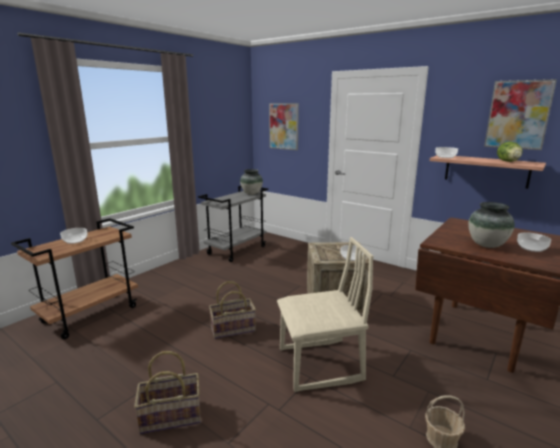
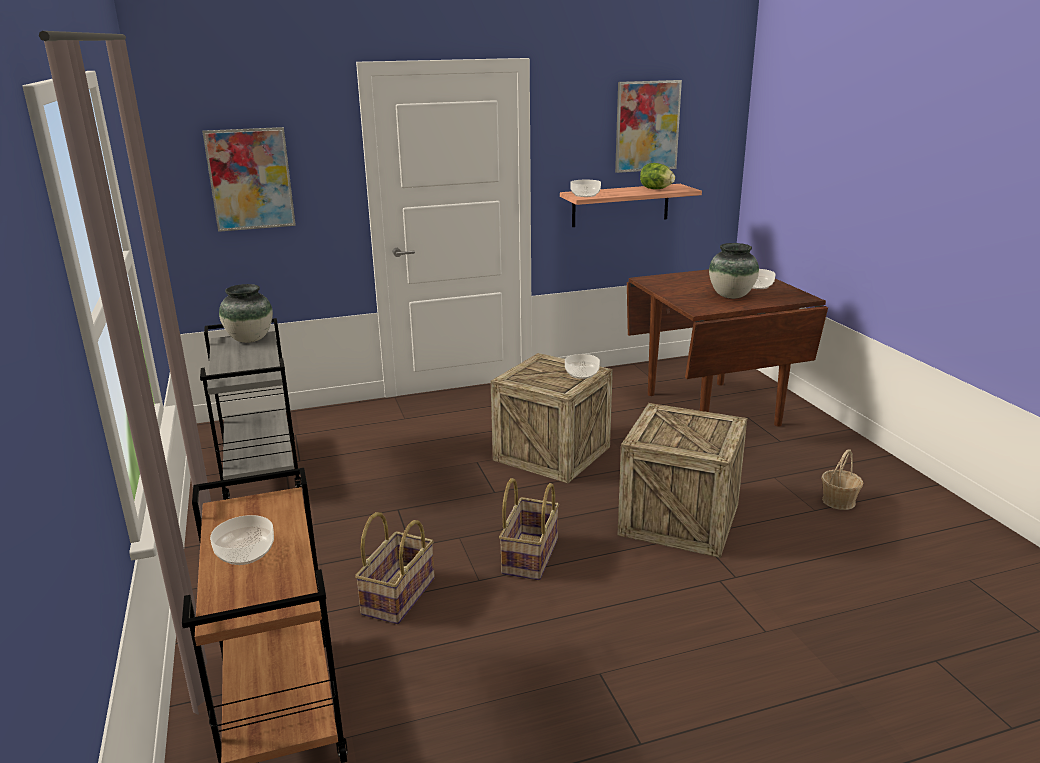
camera: 55 degrees left, 5 degrees up
basket [134,351,201,434] -> basket moved to [355,512,435,624]
beige chair [277,237,374,392] -> crate [617,403,747,558]

